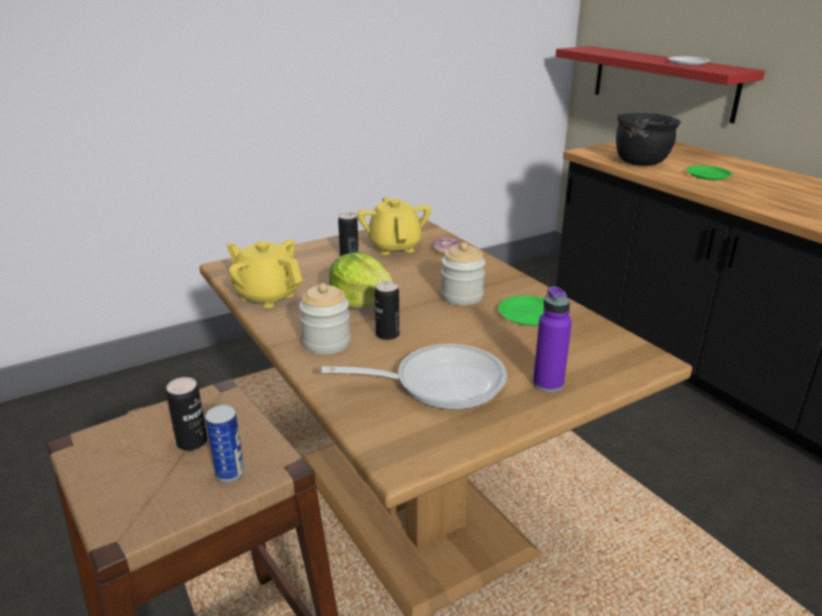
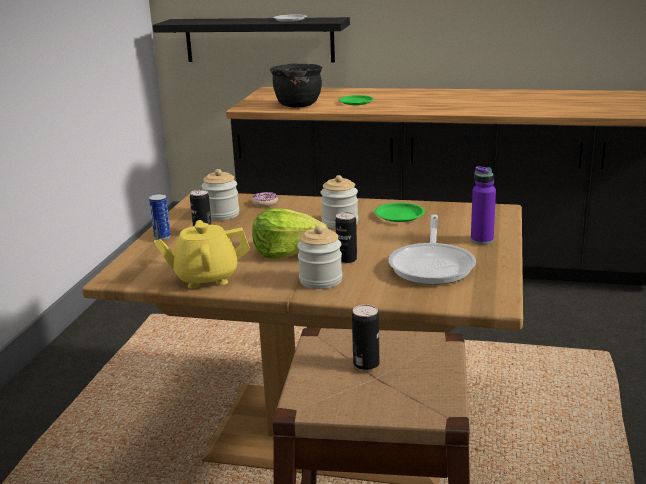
camera: 45 degrees left, 5 degrees down
can [205,405,244,482] -> can moved to [149,194,171,241]
frying pan [322,344,507,410] -> frying pan turned 150 degrees clockwise [388,214,476,285]
yellow teapot [357,197,431,255] -> jar [201,169,239,221]
red shelf [556,46,765,124] -> black shelf [153,17,350,62]

